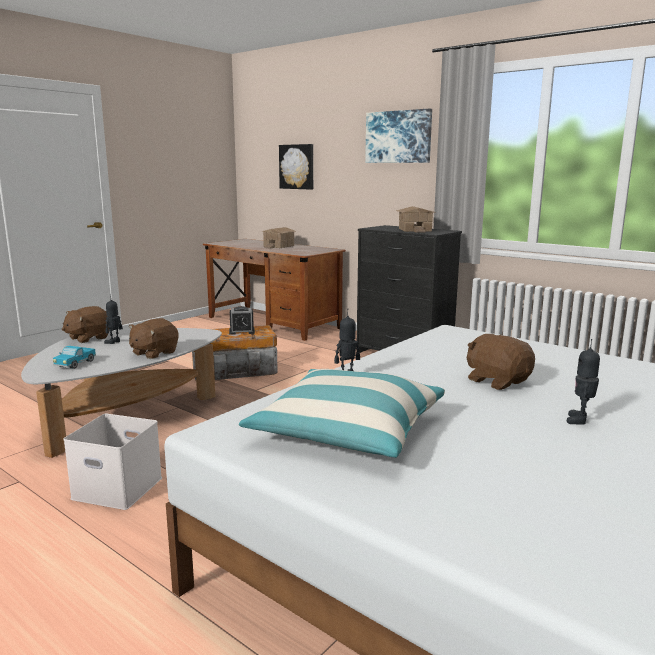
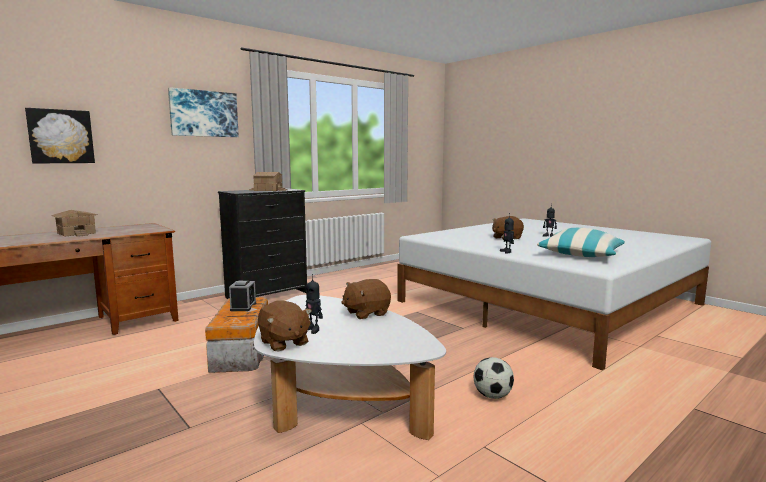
camera: 80 degrees left, 5 degrees down
toy truck [53,346,96,369] -> none
white storage box [63,414,162,510] -> football [474,357,514,399]
brown plush toy [129,318,178,359] -> brown plush toy turned 105 degrees clockwise [341,279,391,319]

